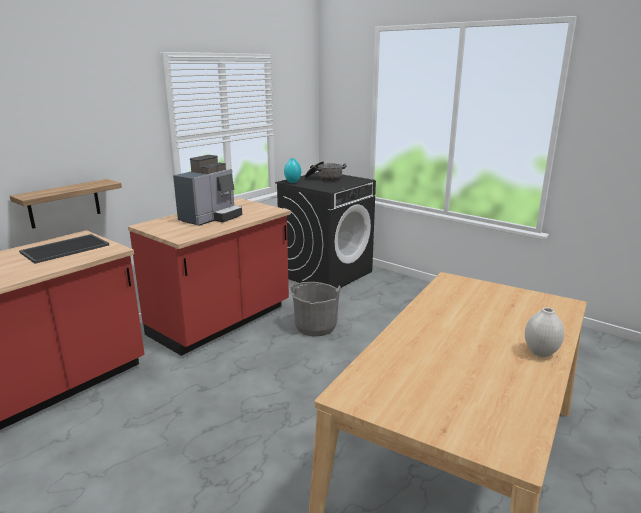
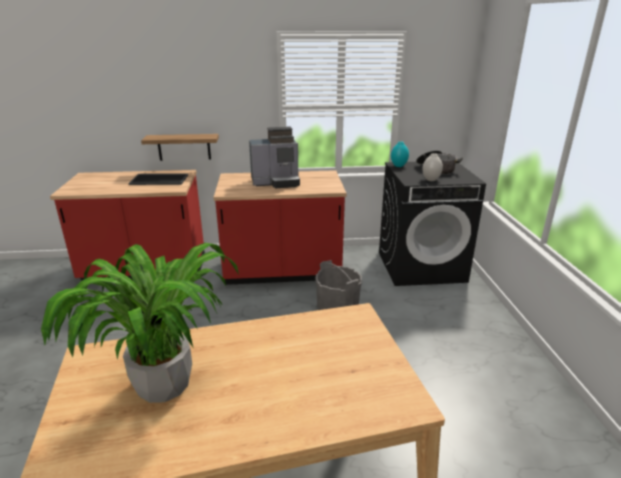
camera: 45 degrees right, 5 degrees up
white vase [525,307,565,357] -> white vase moved to [422,153,443,181]
none -> potted plant [41,243,239,403]

